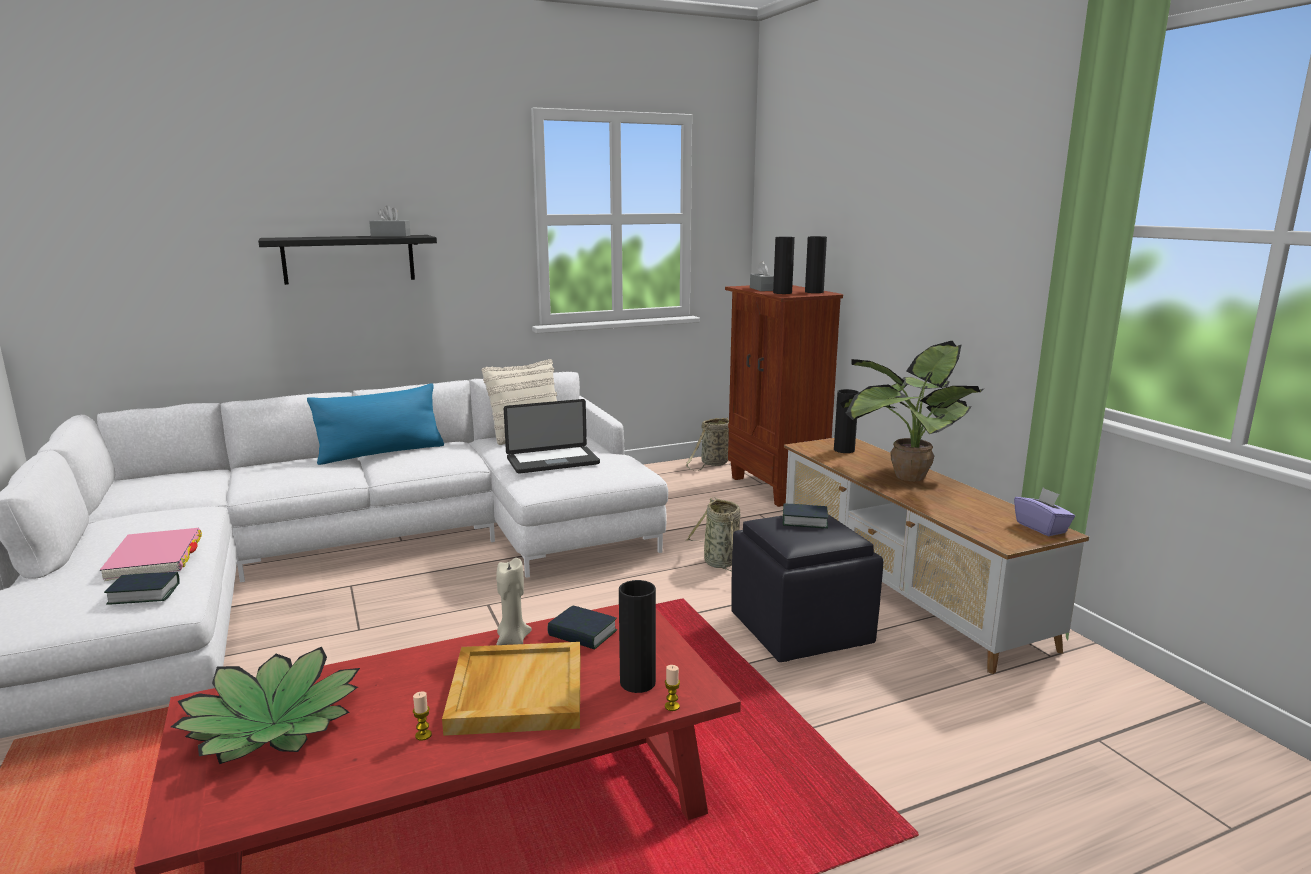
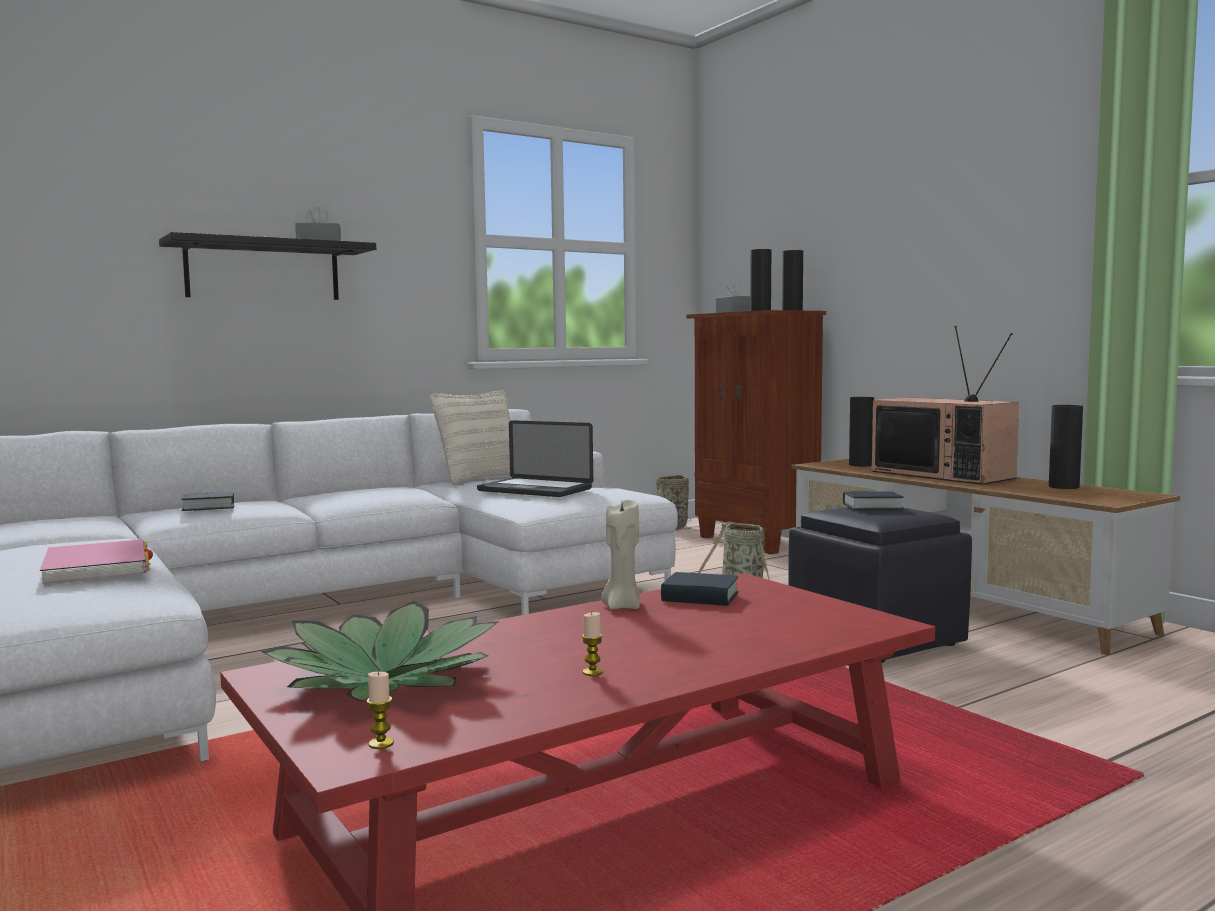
camera: 10 degrees left, 10 degrees down
book [104,572,180,605] -> book moved to [181,492,235,511]
blue pillow [307,383,444,465] -> none
beige tray [442,642,580,736] -> none
laptop [504,399,600,473] -> laptop turned 60 degrees clockwise [477,420,593,497]
black vase [619,580,656,693] -> black vase moved to [1049,405,1083,489]
candle [665,665,680,711] -> candle moved to [366,672,394,749]
potted plant [840,341,985,481] -> television [872,326,1019,484]
purple tissue box [1014,488,1075,536] -> none

